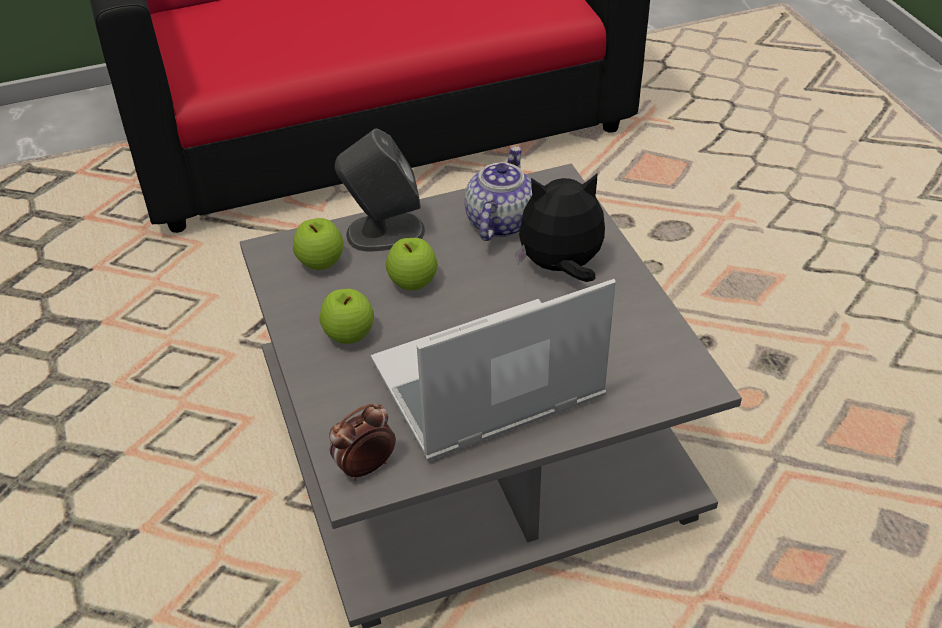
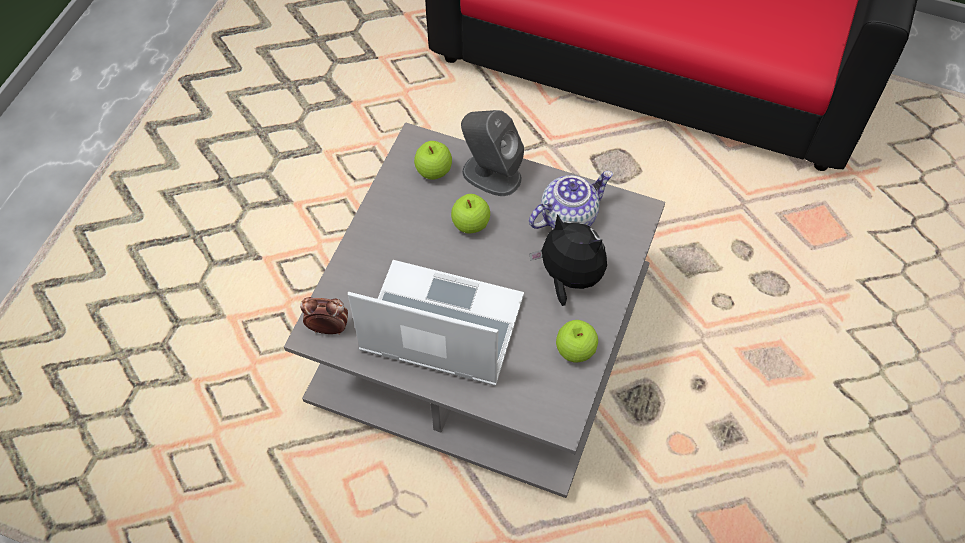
camera: 40 degrees right, 15 degrees up
apple [319,289,374,344] -> apple moved to [556,320,598,363]

